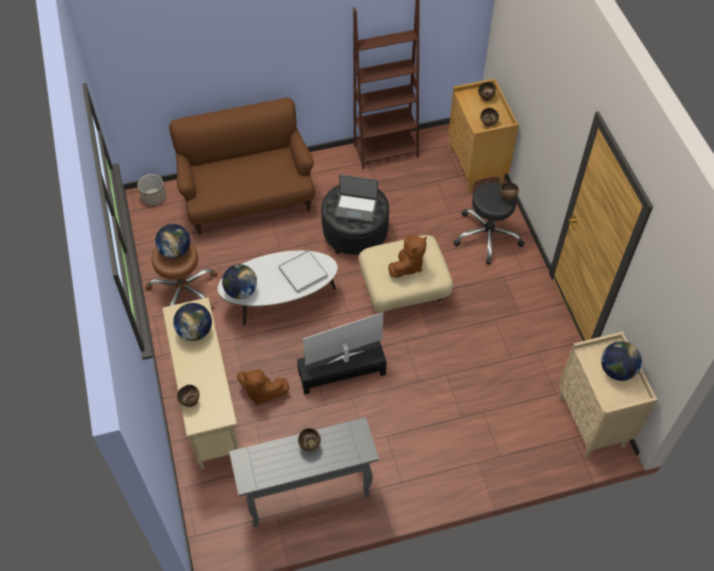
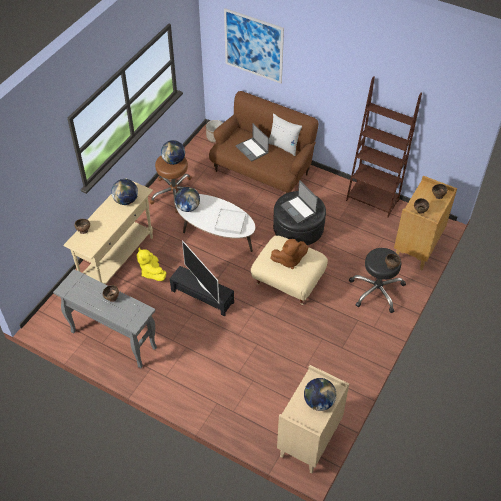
camera: 45 degrees right, 5 degrees down
brown plush toy [237,369,290,405] -> yellow plush toy [137,248,166,281]
television [303,312,383,365] -> television turned 150 degrees counterclockwise [182,240,219,303]
none -> picture [224,8,284,84]
none -> laptop [236,123,269,162]
none -> grey pillow [269,113,302,156]

